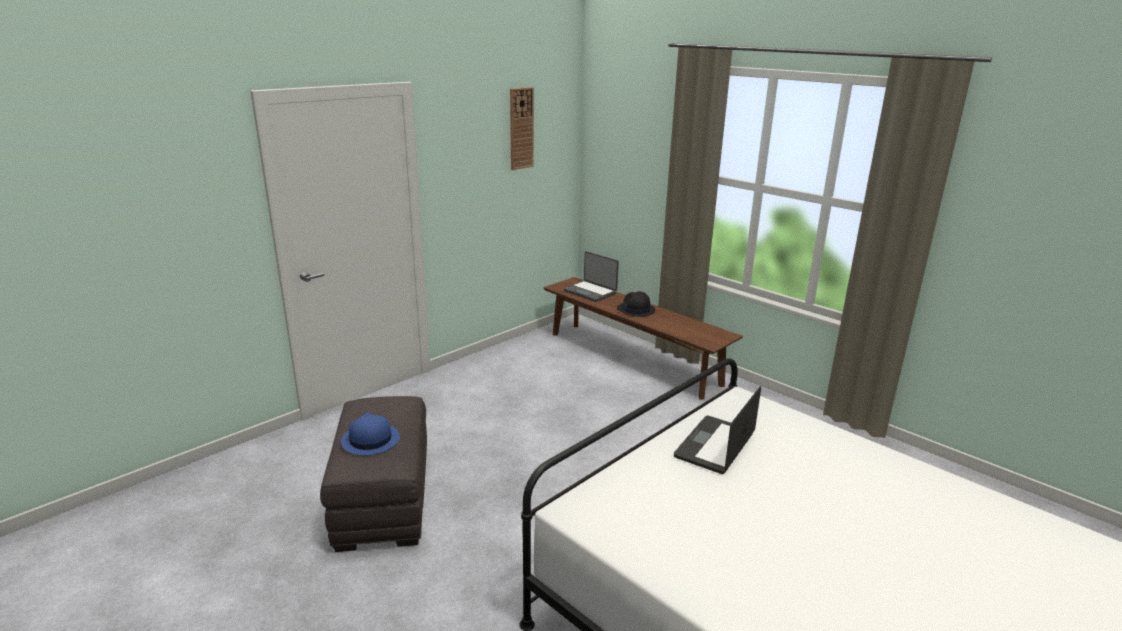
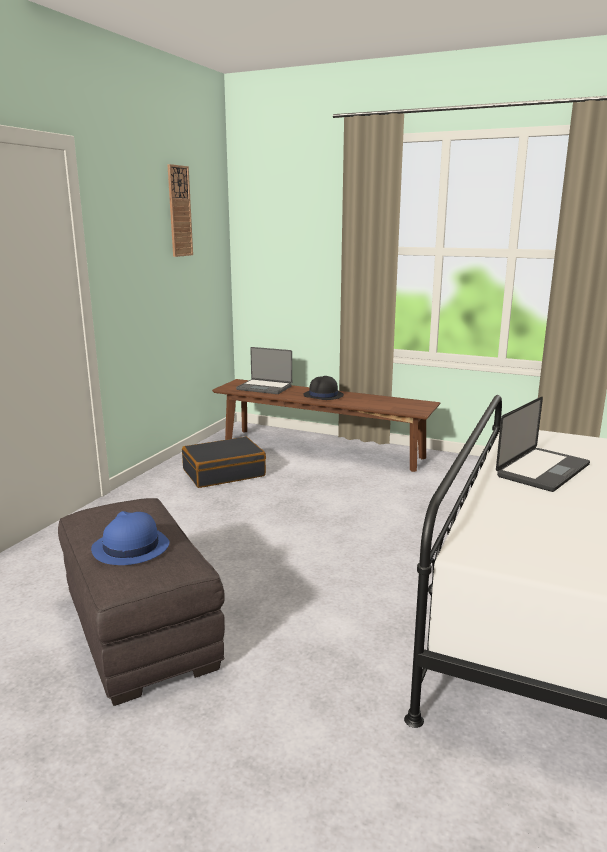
camera: 20 degrees left, 5 degrees down
laptop [674,386,761,474] -> laptop turned 150 degrees counterclockwise [496,397,590,492]
none -> black suitcase [182,437,266,488]

